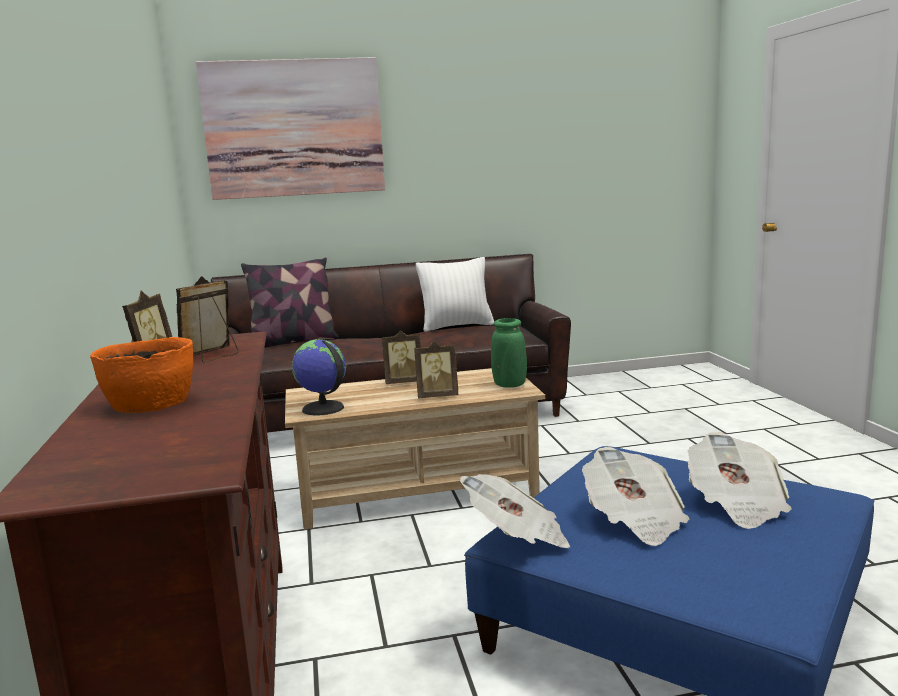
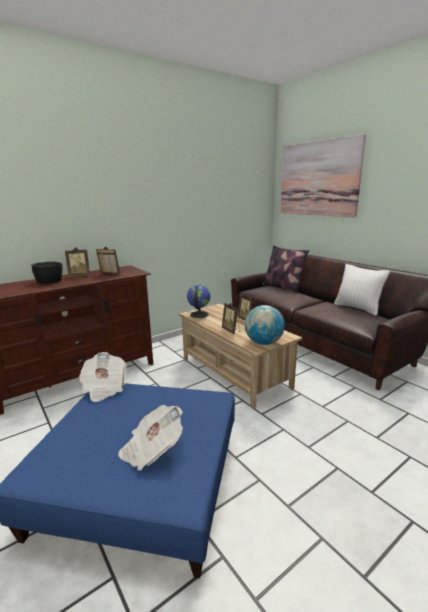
camera: 65 degrees right, 5 degrees up
orange bowl [90,337,193,413] -> black bowl [31,262,62,284]
green vase [491,318,527,388] -> globe [245,305,285,345]
newspaper [582,447,689,546] -> none

